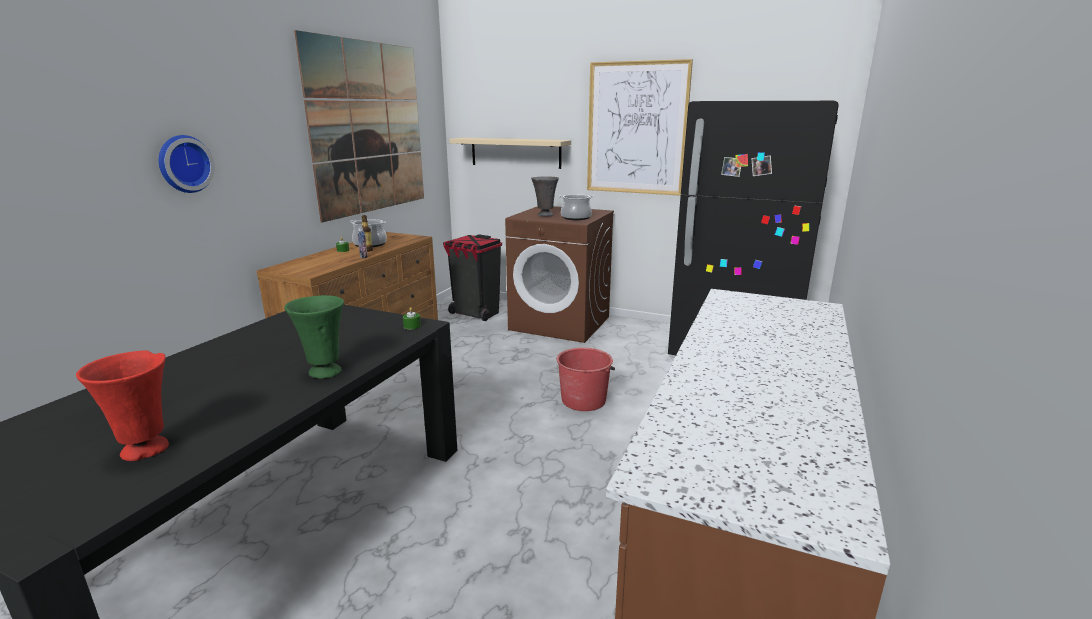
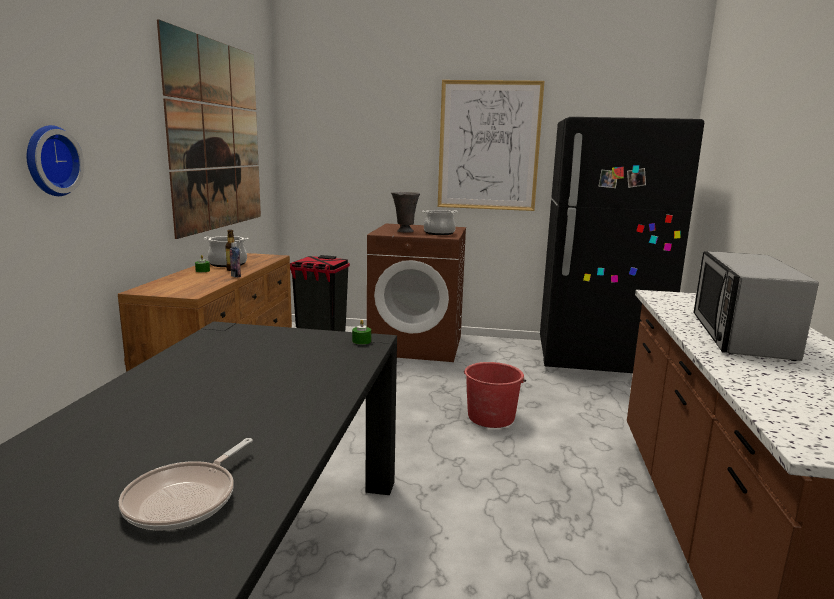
camera: 15 degrees left, 5 degrees down
red vase [76,351,169,461] -> frying pan [119,438,253,531]
green vase [284,295,344,379] -> none
beige shelf [449,138,571,169] -> none
none -> microwave [693,251,819,361]

